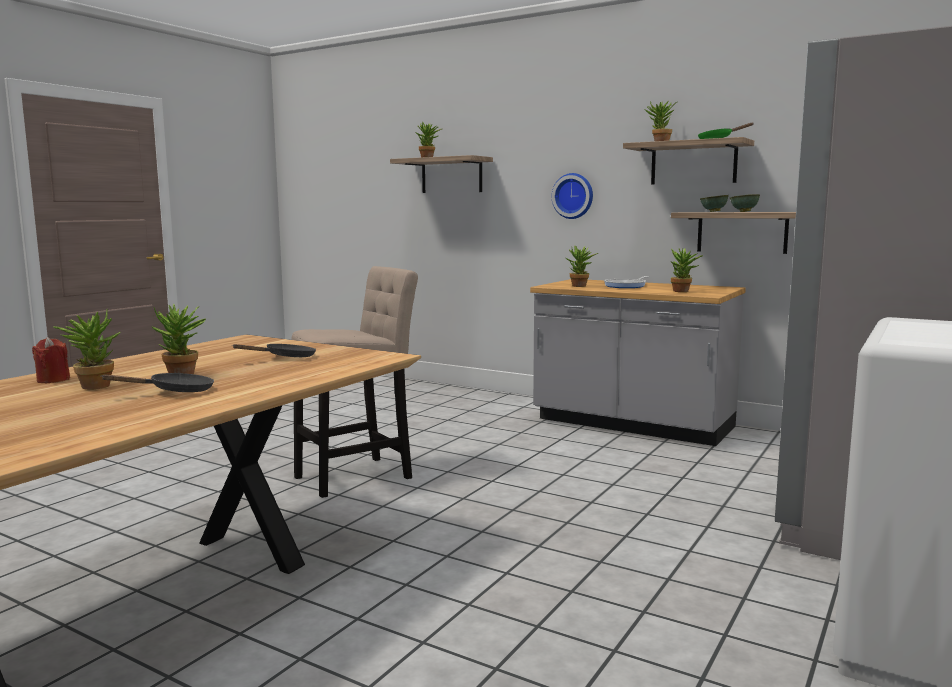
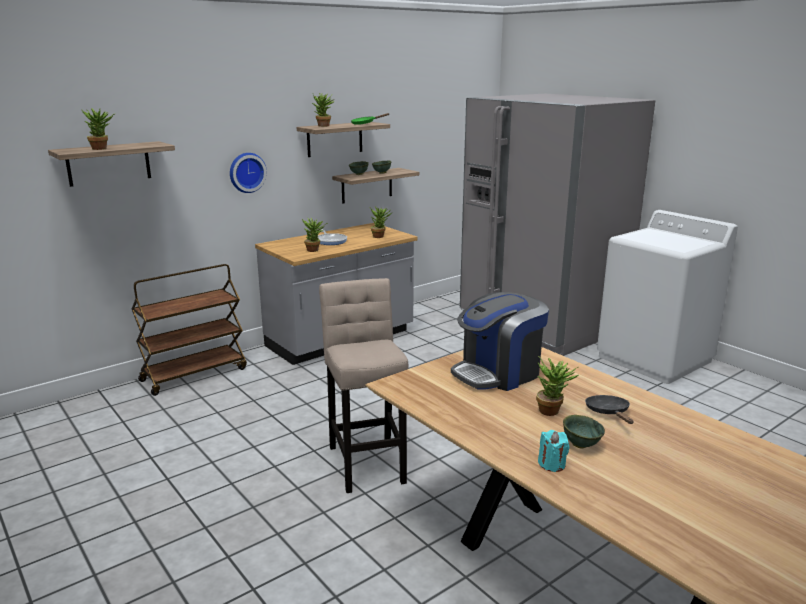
camera: 70 degrees left, 10 degrees up
red candle [32,337,70,383] -> turquoise candle [538,430,569,472]
potted plant [53,310,121,390] -> green bowl [563,415,605,448]
black frying pan [232,344,316,357] -> coffee machine [451,292,549,391]
none -> brown cart [132,264,247,396]

